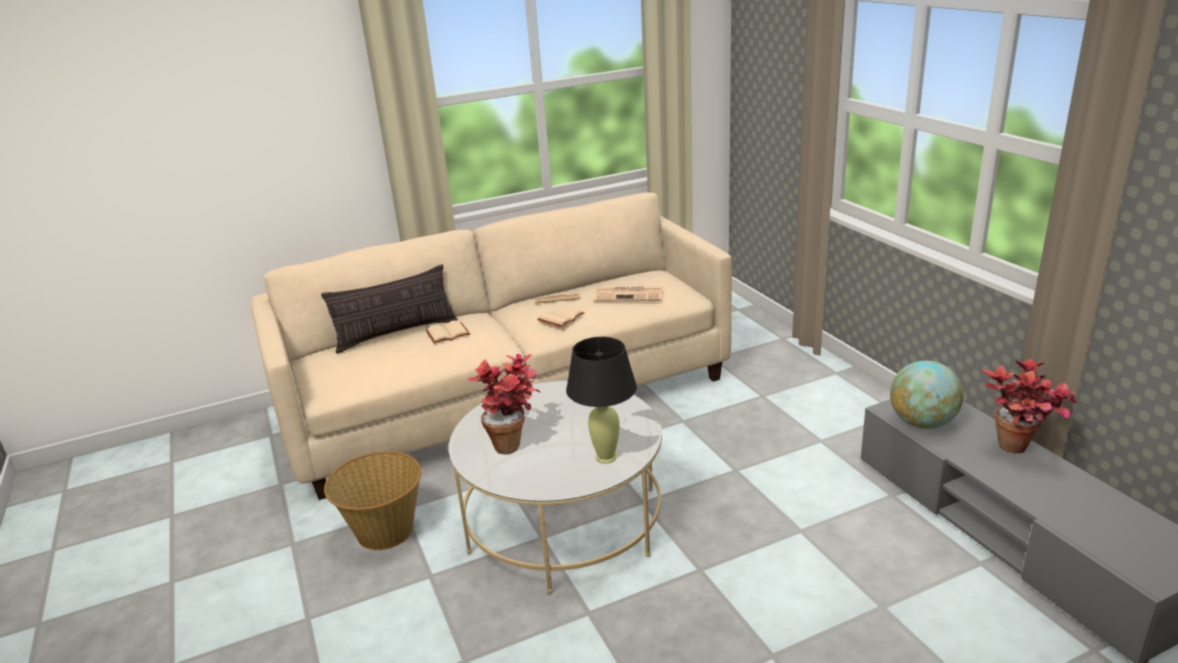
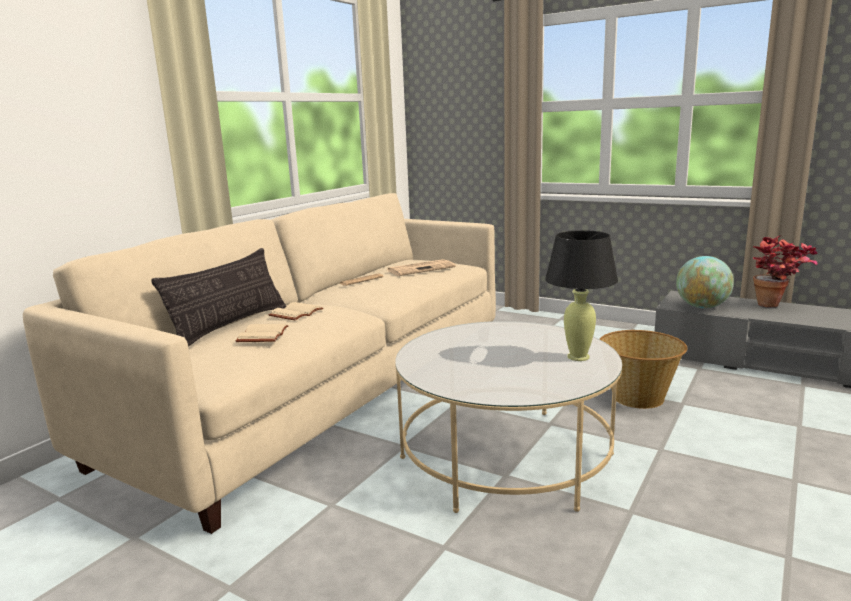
camera: 35 degrees left, 10 degrees down
basket [324,451,421,550] -> basket moved to [600,330,688,409]
potted plant [467,354,541,454] -> none
beige book [537,305,584,327] -> beige book moved to [236,324,289,342]

